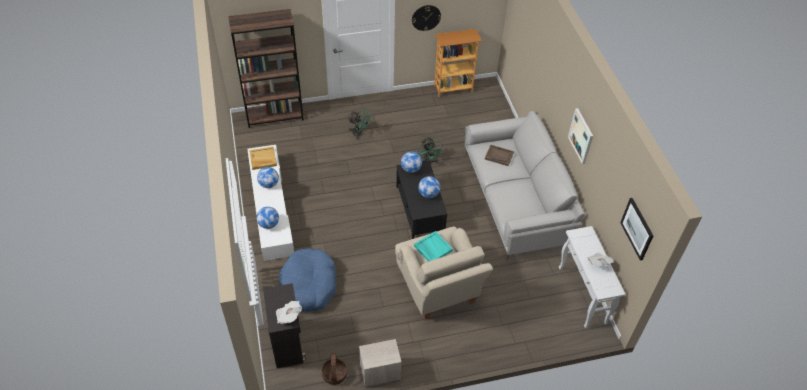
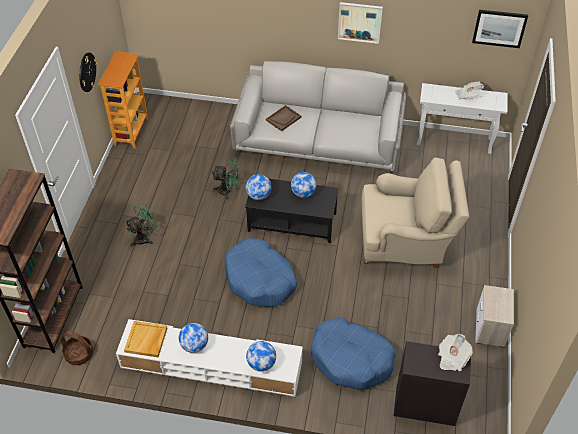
camera: 65 degrees left, 0 degrees up
basket [321,353,347,385] -> basket moved to [61,331,93,365]
turquoise tray [414,231,453,262] -> none
none -> blue dog bed [224,238,297,307]

